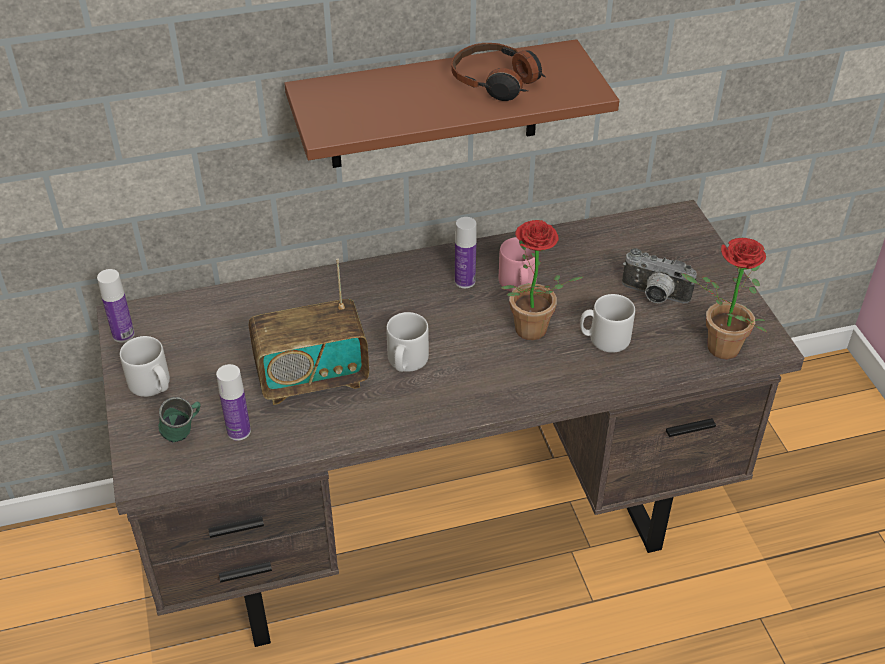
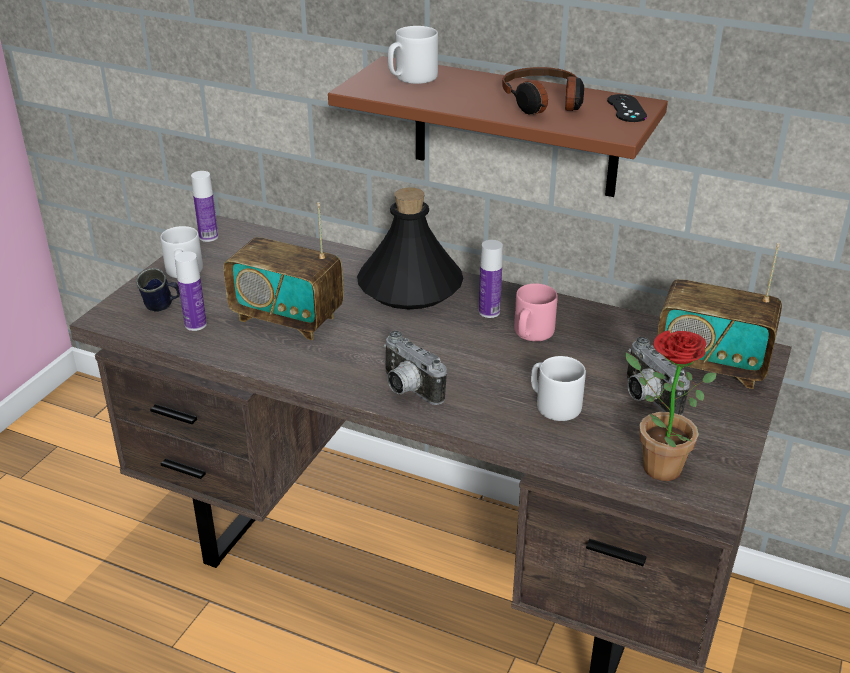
camera: 40 degrees right, 10 degrees down
green mug [159,397,201,442] -> blue mug [136,268,180,312]
grey mug [386,312,429,372] -> grey mug moved to [388,26,438,84]
potted plant [500,220,583,340] -> none
none -> black bottle [357,187,463,309]
none -> camera [383,331,447,405]
none -> black game controller [607,94,647,122]
none -> radio [655,243,782,389]

